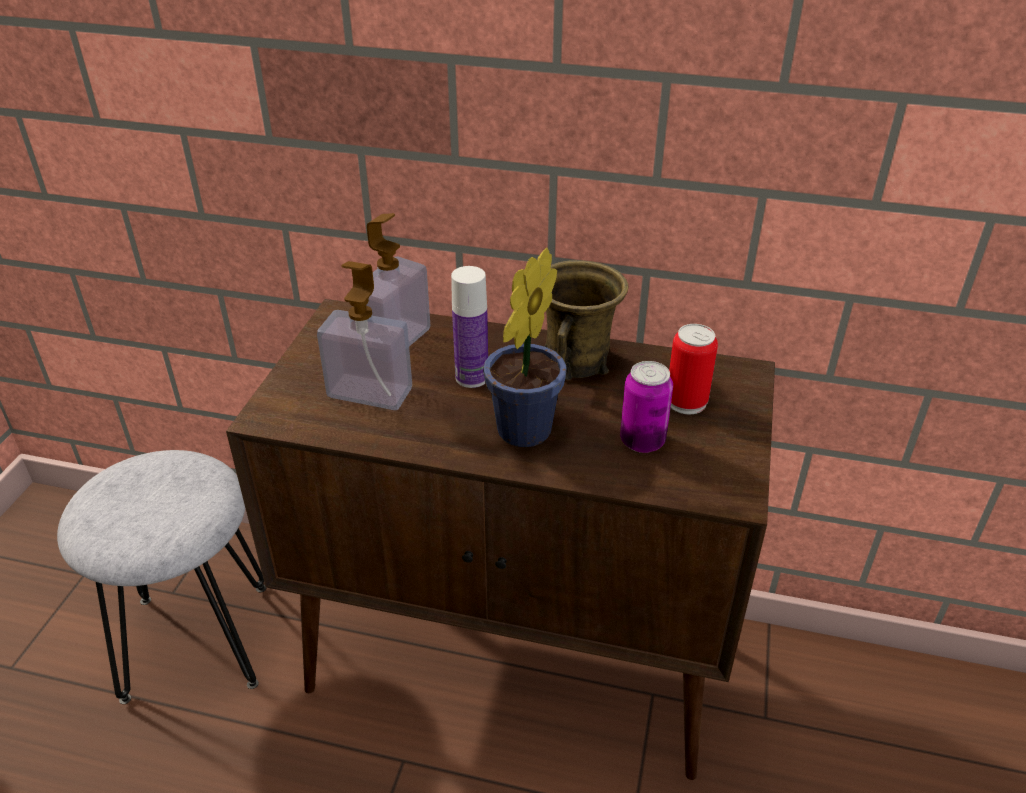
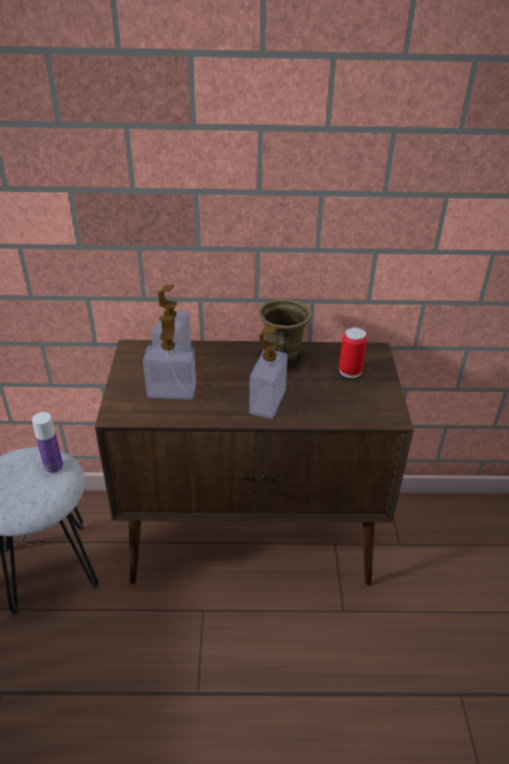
camera: 15 degrees left, 0 degrees up
bottle [451,266,488,388] -> bottle moved to [32,412,63,474]
potted plant [483,248,566,447] -> soap dispenser [249,325,288,419]
can [620,361,673,453] -> none

